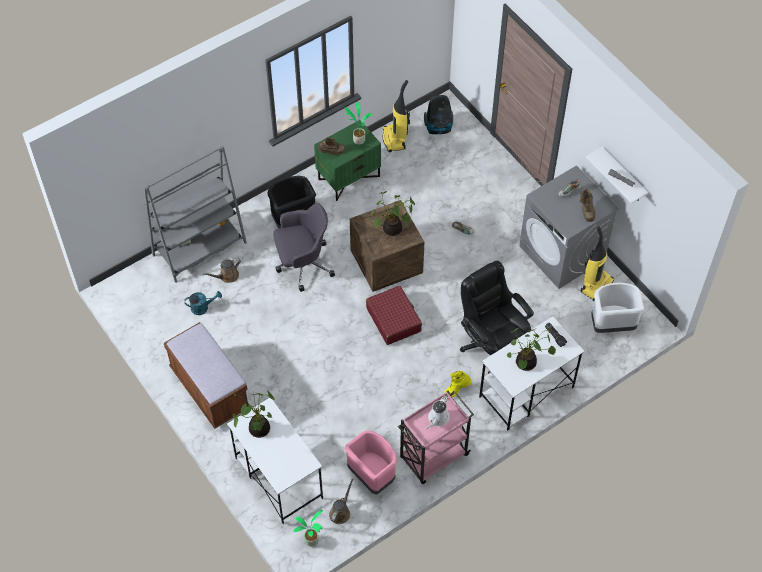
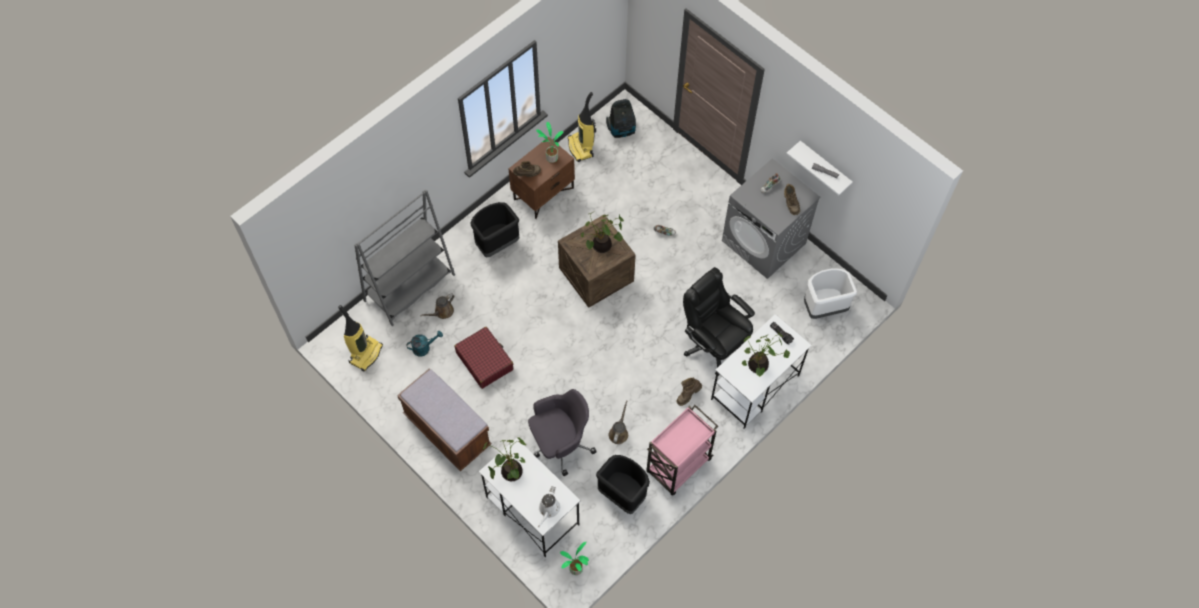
camera: 10 degrees left, 5 degrees up
grey office chair [273,203,335,292] -> grey office chair moved to [528,389,597,476]
green nightstand [314,120,381,201] -> brown nightstand [509,137,575,219]
brown watering can [329,479,353,524] -> brown watering can moved to [609,400,628,444]
pink trash can [345,430,397,495] -> black trash can [596,455,650,514]
red suitcase [366,285,422,345] -> red suitcase moved to [454,327,513,389]
white watering can [426,395,450,430] -> white watering can moved to [538,486,560,528]
yellow boot [444,371,472,397] -> brown boot [677,377,702,406]
vacuum cleaner [580,226,614,301] -> vacuum cleaner moved to [338,305,383,371]

